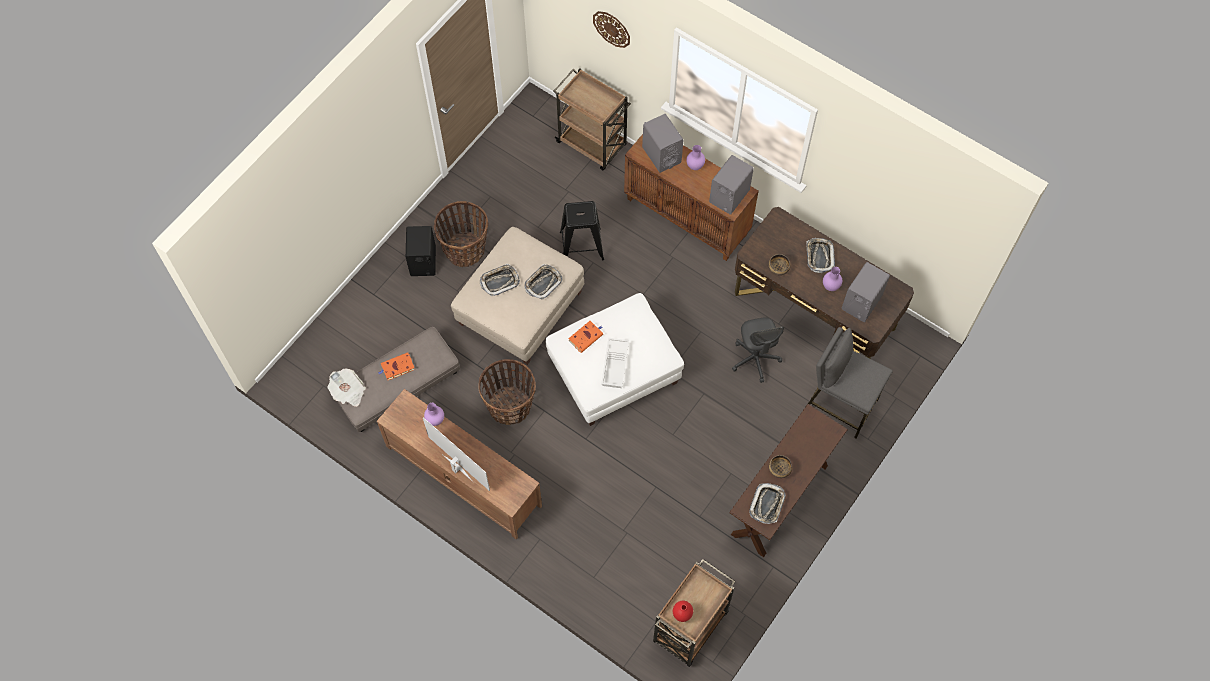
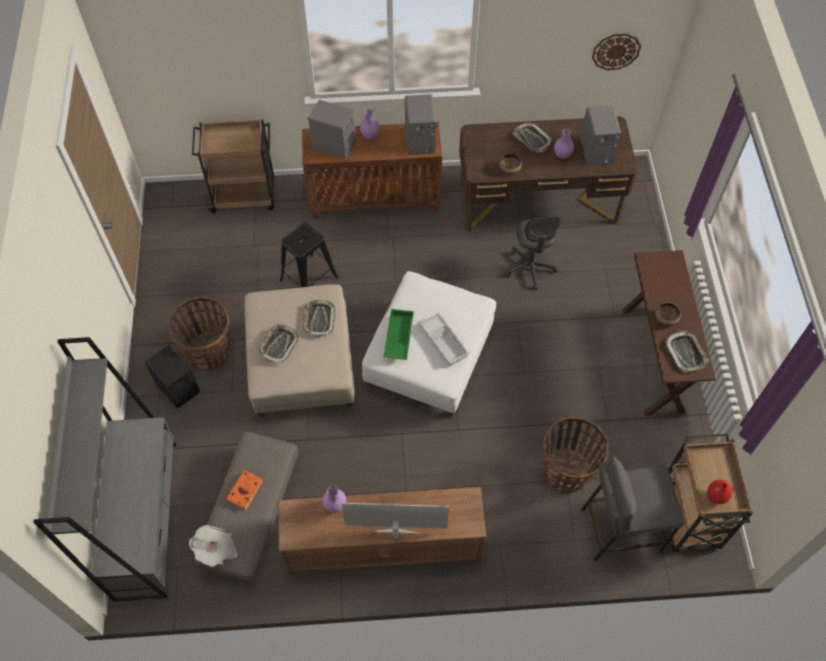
camera: 40 degrees left, 5 degrees down
basket [478,359,536,425] -> basket moved to [542,417,609,493]
orange book [568,321,603,353] -> green tray [384,309,414,360]
wall clock [593,11,630,48] -> wall clock moved to [592,34,641,70]
grey office chair [732,317,784,383] -> grey office chair turned 45 degrees clockwise [506,216,561,290]
grey stool [806,327,893,439] -> grey stool moved to [581,456,685,561]
none -> grey bookcase [33,337,176,602]

